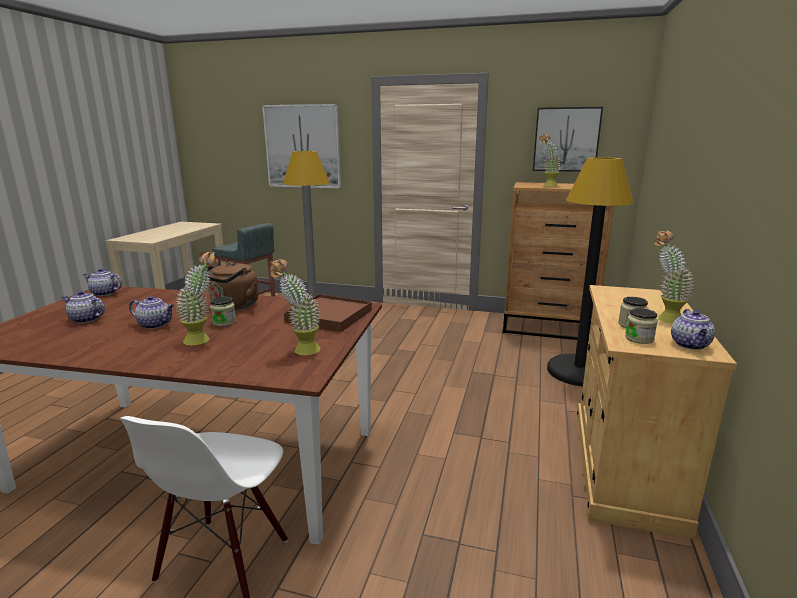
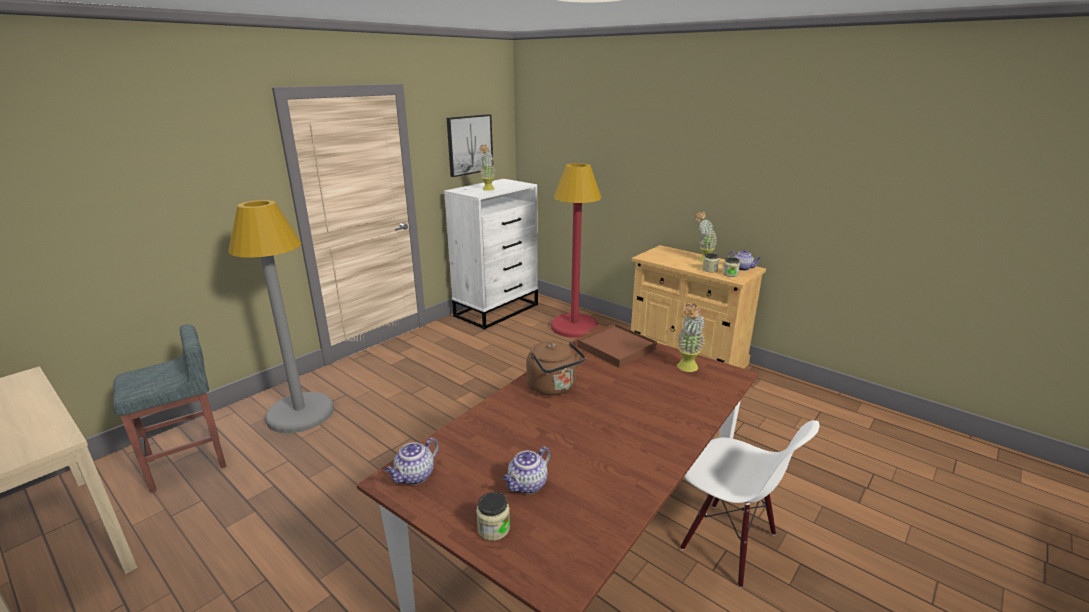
camera: 65 degrees left, 5 degrees up
teapot [129,296,175,329] -> none
potted plant [175,251,219,345] -> none
jar [210,297,236,327] -> jar moved to [476,492,510,541]
picture [262,104,341,188] -> none
brown dresser [503,182,614,341] -> white dresser [444,179,538,329]
black floor lamp [547,157,634,387] -> red floor lamp [551,163,602,338]

